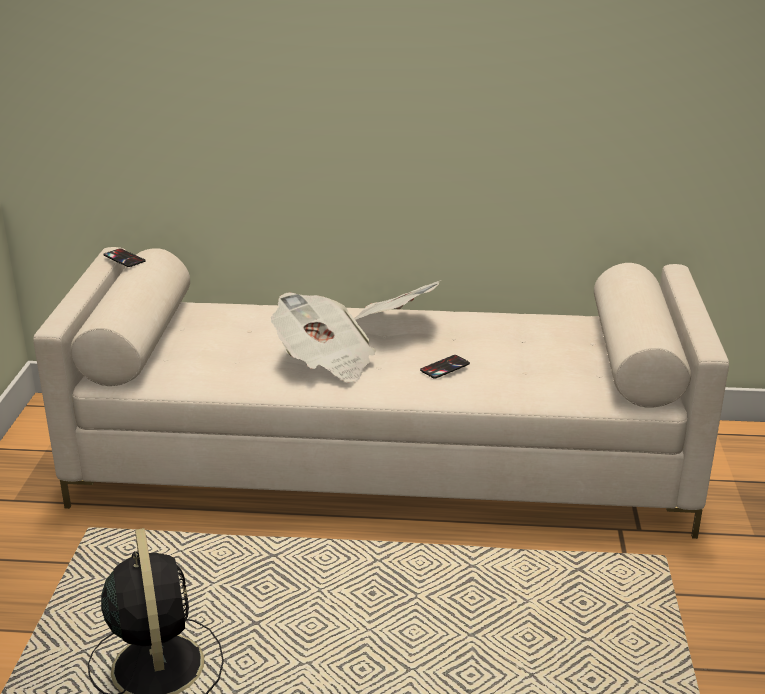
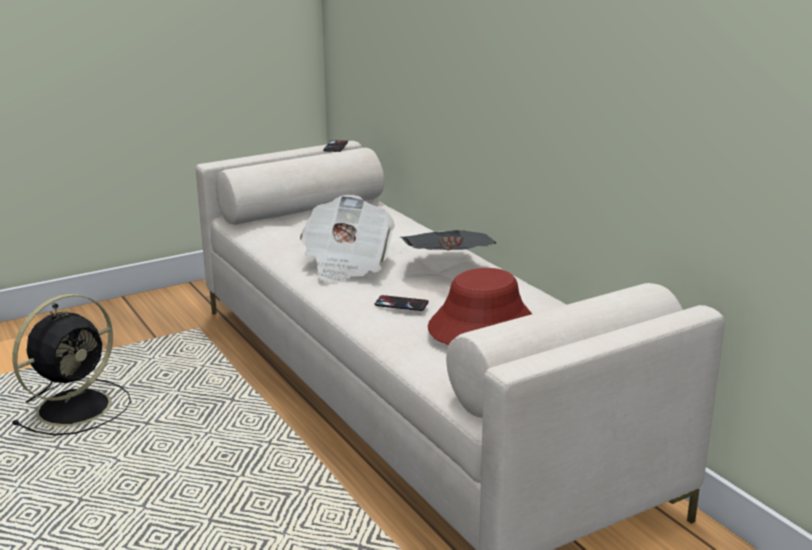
camera: 55 degrees right, 5 degrees down
none -> red hat [428,268,532,345]

